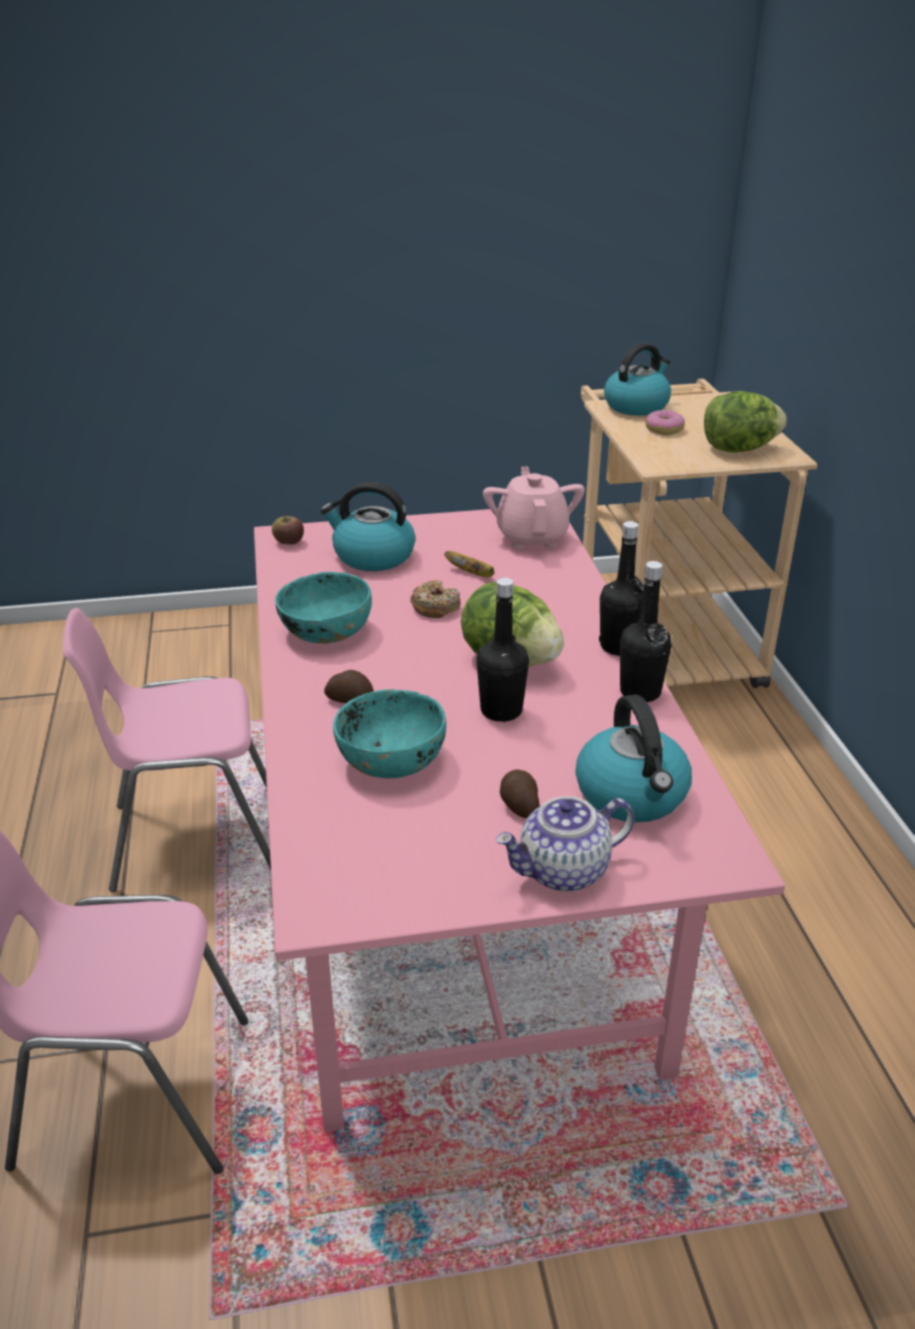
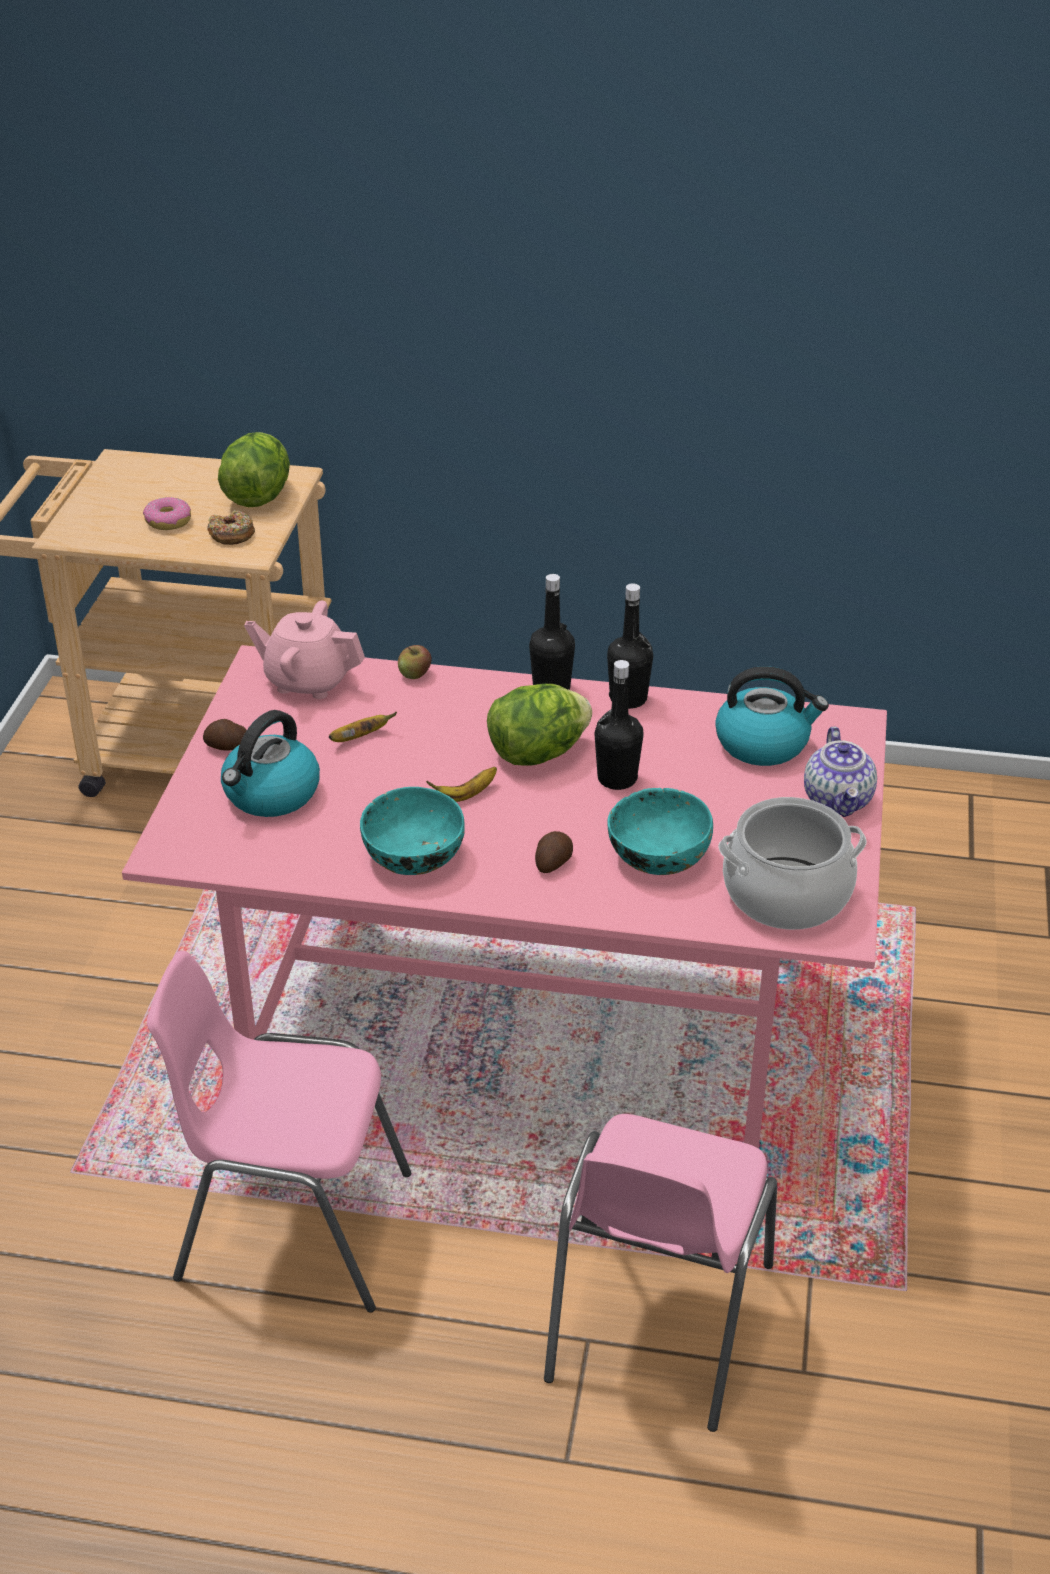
camera: 70 degrees left, 5 degrees up
pink chair [63,608,271,892] -> pink chair turned 90 degrees clockwise [147,951,411,1313]
apple [272,513,304,544] -> apple moved to [398,645,432,679]
donut [410,580,461,618] -> donut moved to [207,510,255,545]
potato [500,769,540,818] -> potato moved to [203,719,247,750]
kettle [604,343,671,416] -> none
none -> banana [426,767,497,802]
none -> cooking pot [718,797,867,930]

